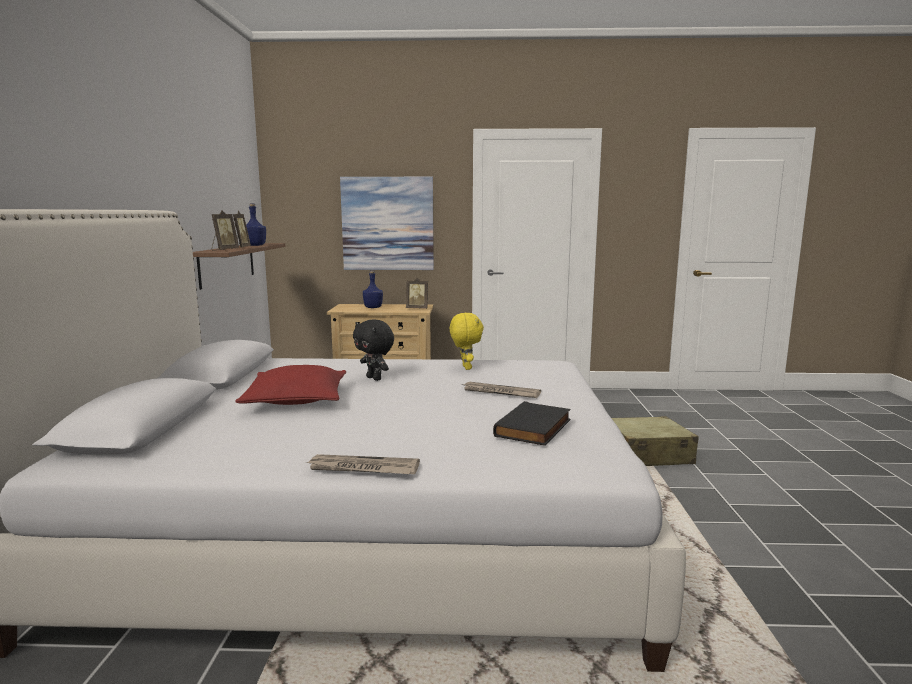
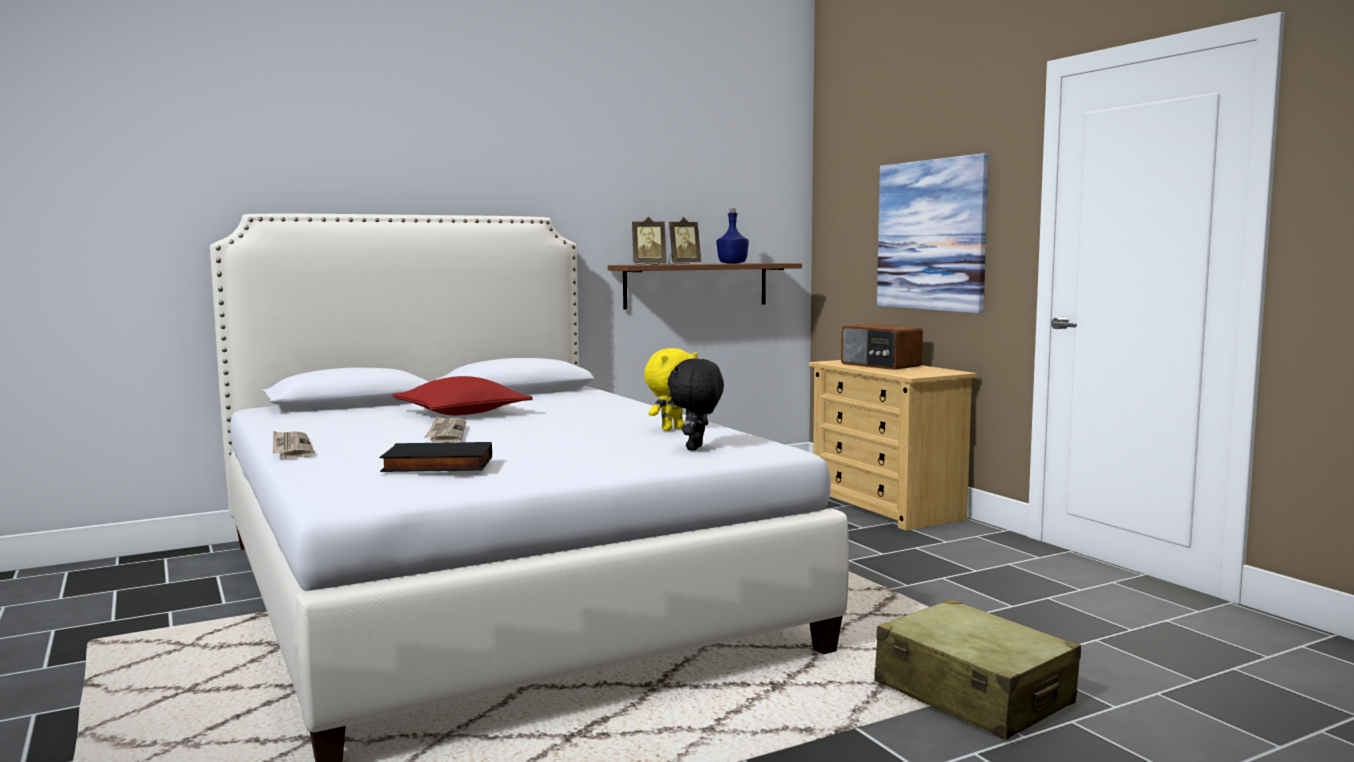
camera: 60 degrees right, 5 degrees down
black plush toy [353,319,394,381] -> black plush toy moved to [668,358,724,451]
blue bottle [363,270,383,308] -> radio [841,324,923,370]
picture frame [406,278,428,309] -> none
newspaper [462,382,541,398] -> newspaper moved to [425,416,466,442]

